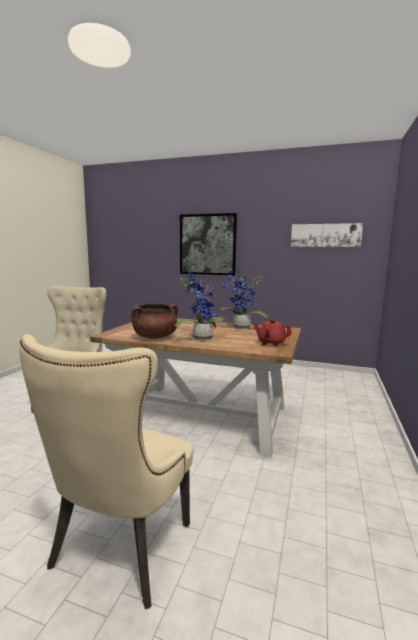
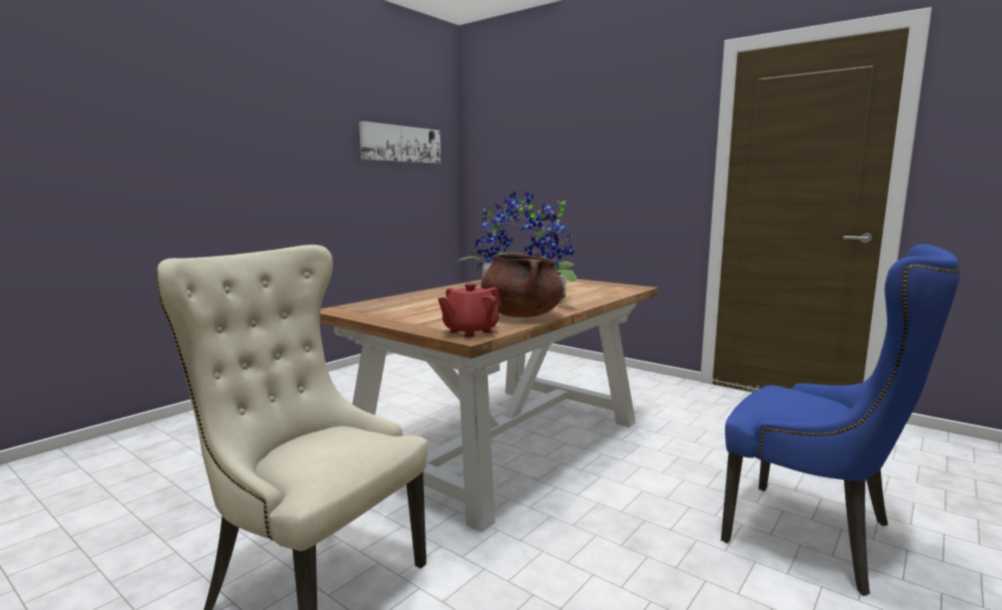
camera: 70 degrees left, 0 degrees up
beige chair [19,334,193,609] -> blue chair [721,244,960,596]
picture [180,213,237,275] -> none
red teapot [253,319,292,347] -> red teapot moved to [438,283,501,337]

